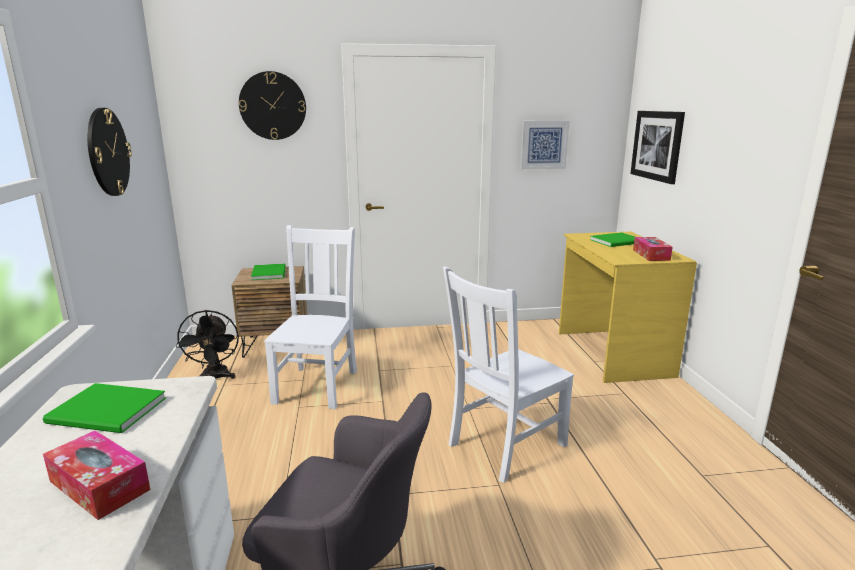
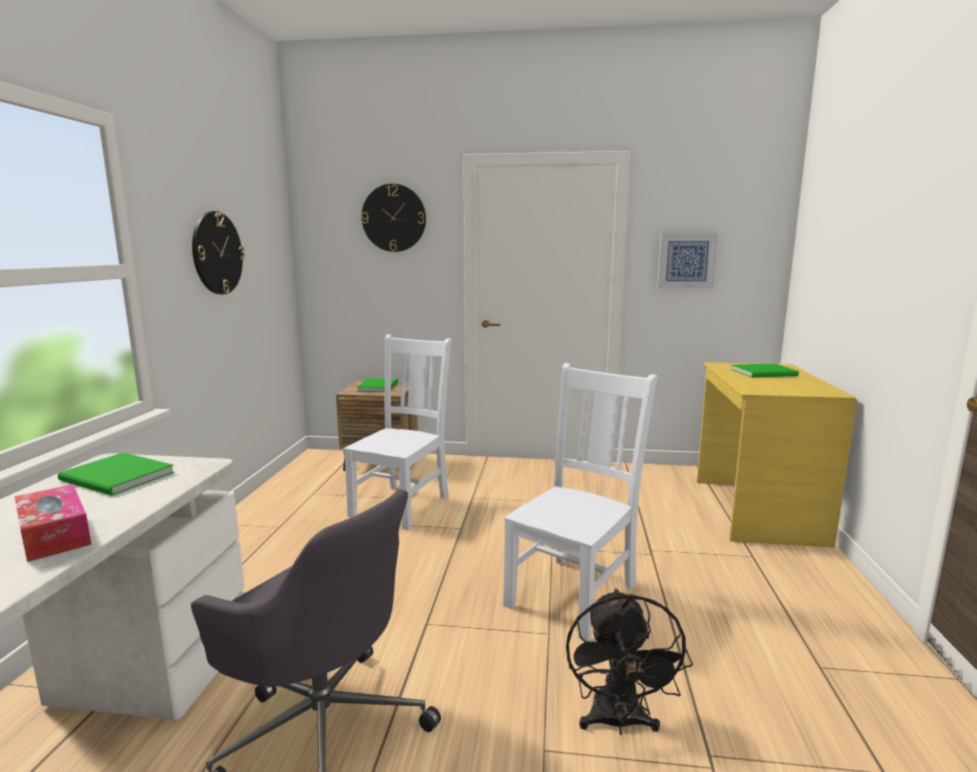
camera: 15 degrees right, 5 degrees down
black fan [176,310,239,379] -> black fan moved to [566,588,693,735]
white chair [443,267,574,483] -> white chair turned 150 degrees clockwise [503,363,657,641]
picture [630,111,685,184] -> none
tissue box [633,237,672,261] -> none

